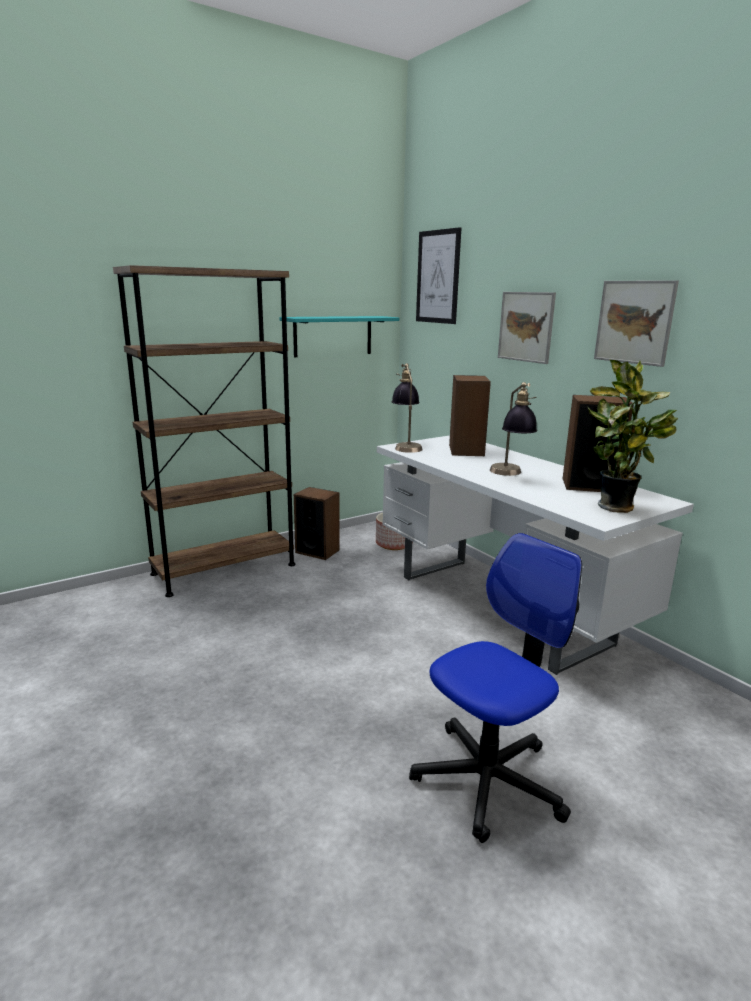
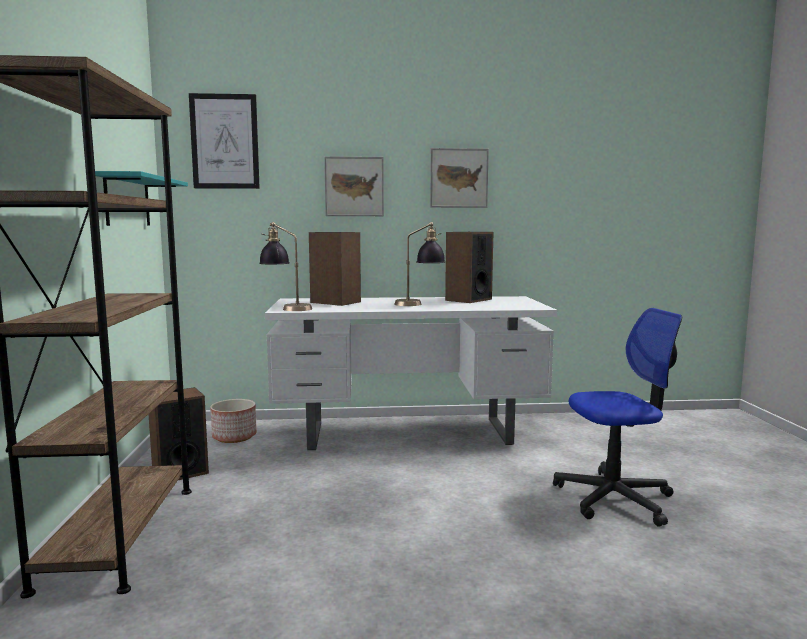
camera: 60 degrees left, 10 degrees down
office chair [409,533,582,843] -> office chair turned 90 degrees clockwise [553,308,682,527]
potted plant [587,360,678,513] -> none

